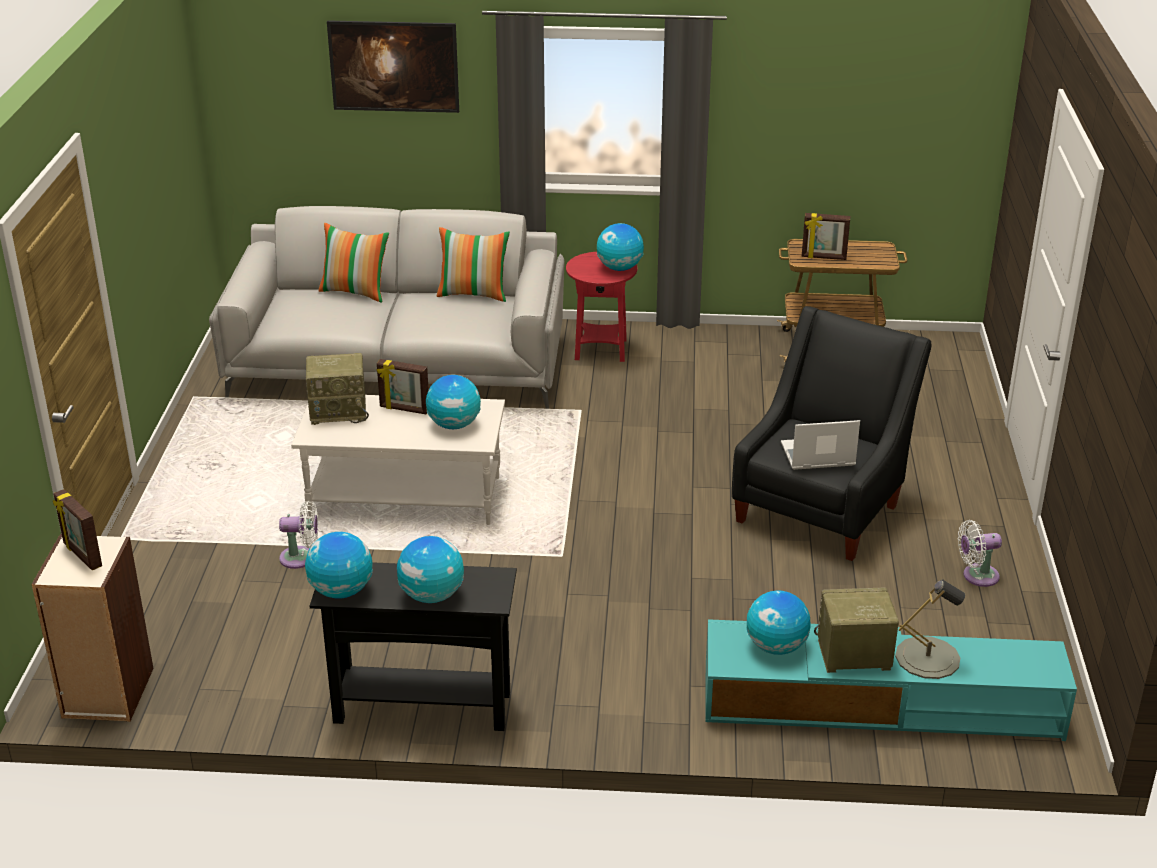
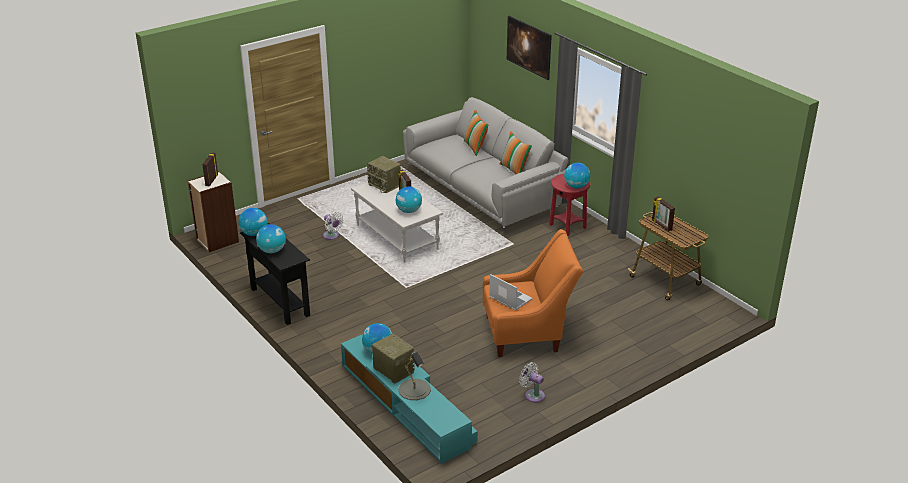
camera: 50 degrees right, 0 degrees up
black armchair [732,306,931,561] -> orange armchair [483,229,583,357]

